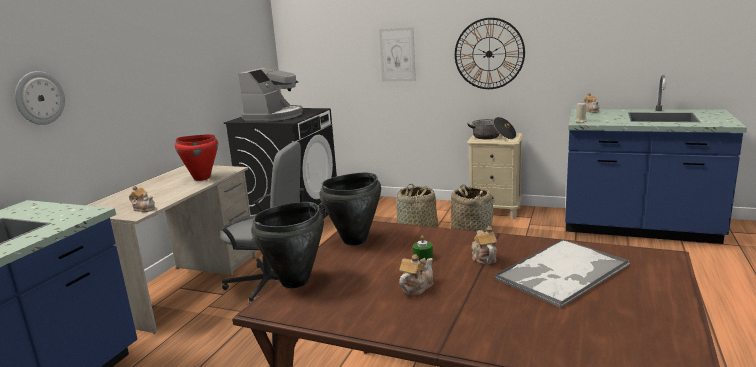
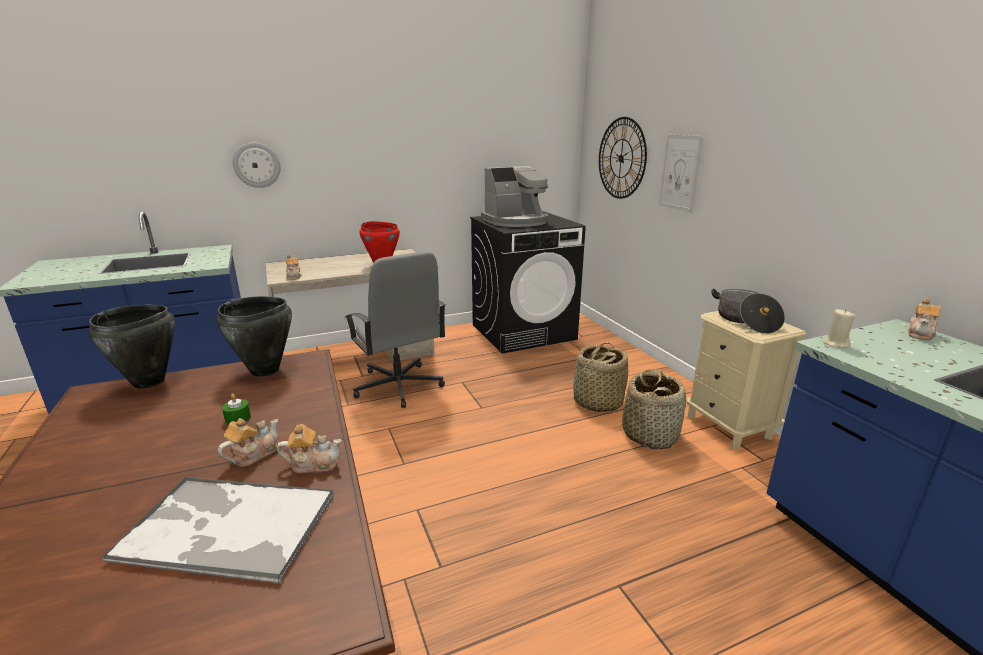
camera: 45 degrees right, 5 degrees up
teapot [399,254,434,296] -> teapot moved to [277,424,342,473]
wall clock [455,18,525,89] -> wall clock moved to [599,117,647,199]

